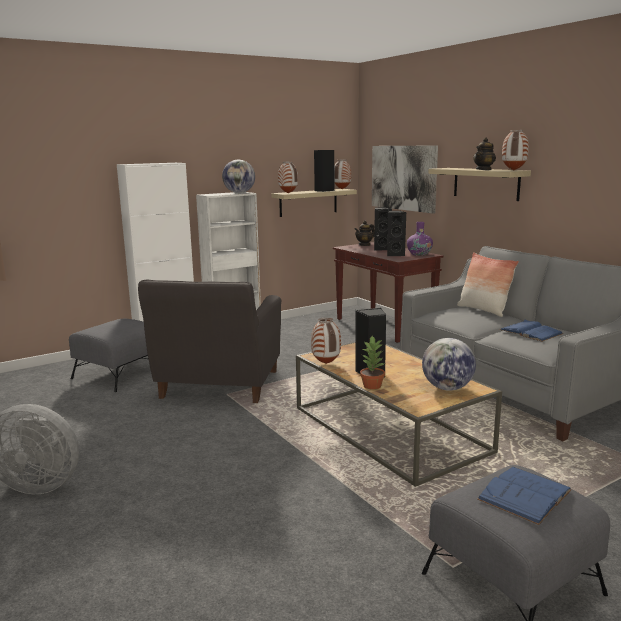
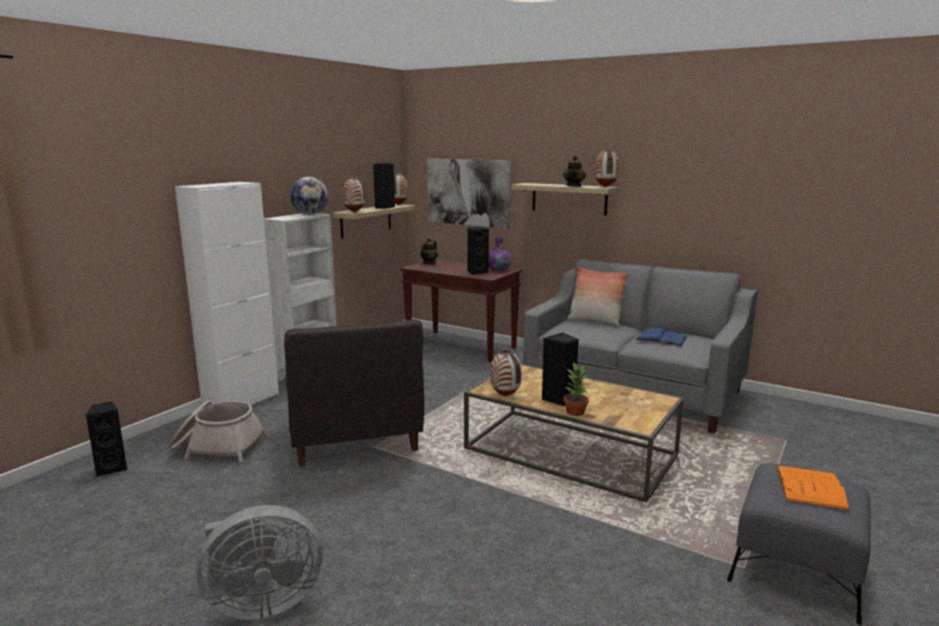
camera: 25 degrees left, 0 degrees up
grey ottoman [69,319,148,392] -> basket [169,400,268,463]
black speaker [374,207,392,251] -> black speaker moved to [86,402,128,477]
globe [422,338,476,391] -> none
blue book [477,467,572,525] -> orange book [776,465,850,511]

